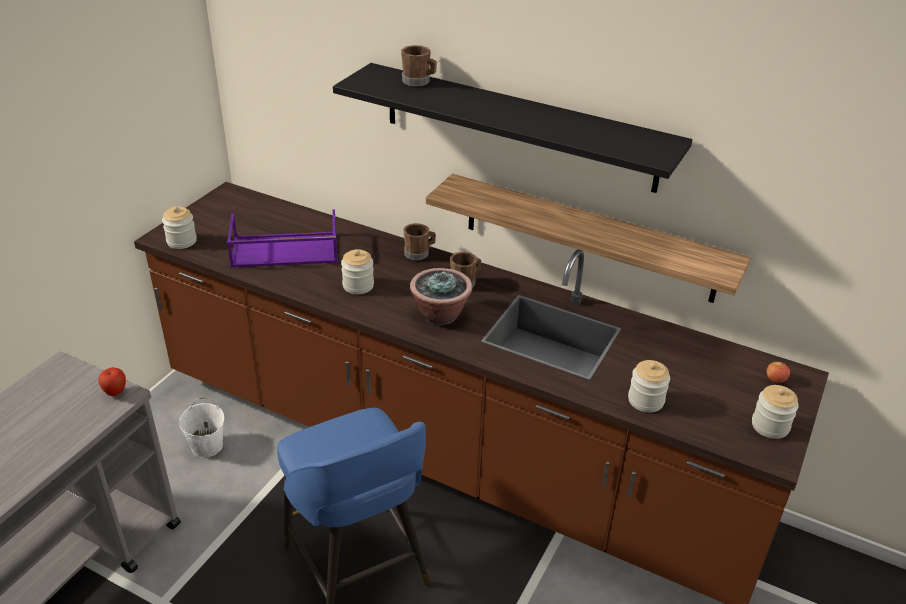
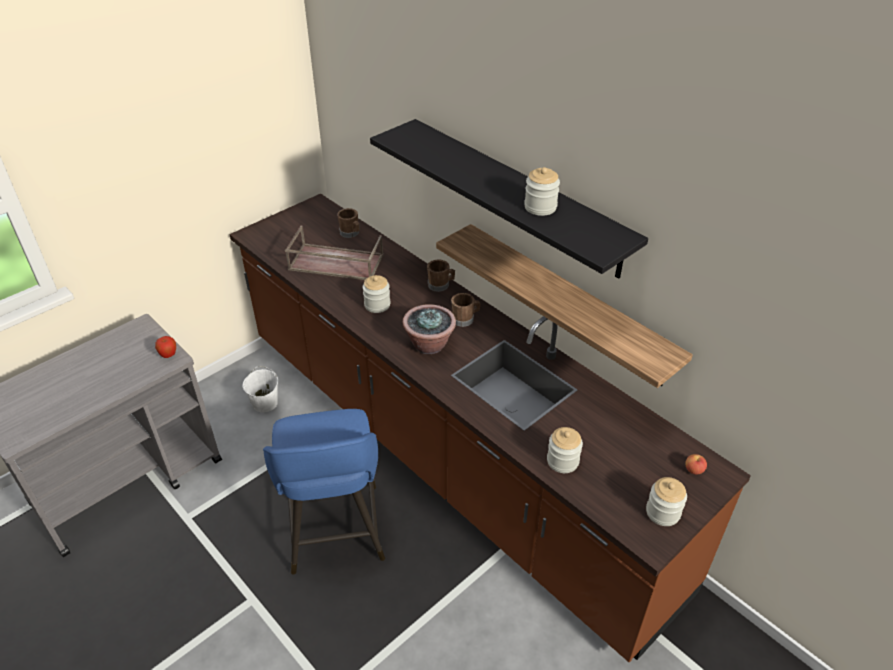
camera: 20 degrees right, 5 degrees up
jar [162,206,197,249] -> jar moved to [524,167,560,216]
purple tray [227,209,338,268] -> brown tray [285,226,384,280]
brown mug [401,45,437,87] -> brown mug moved to [337,208,360,238]

